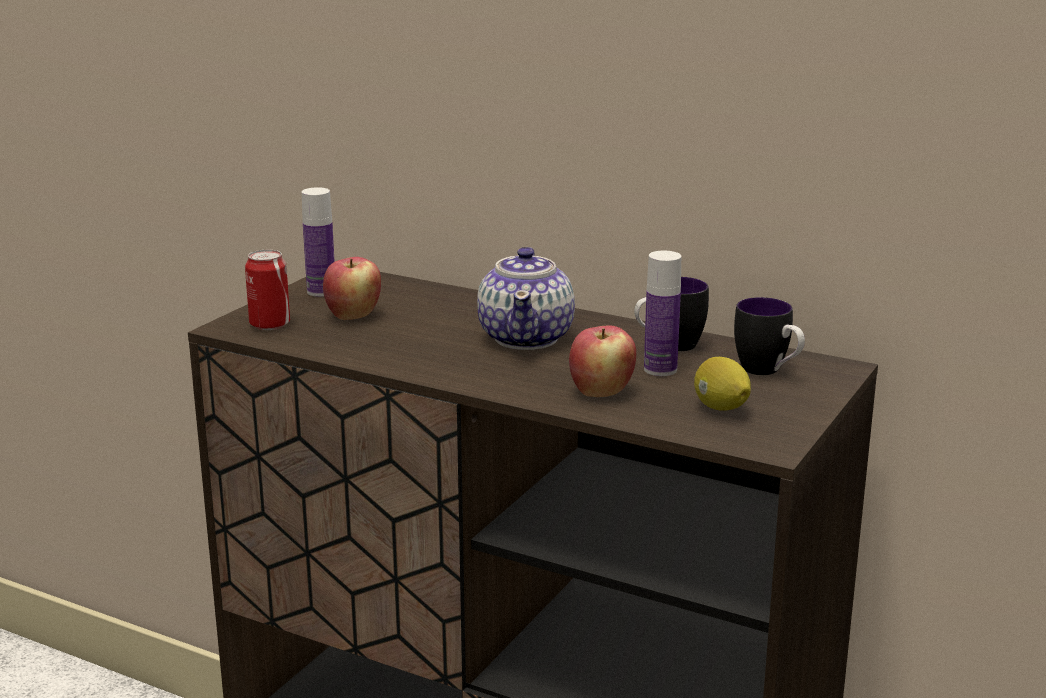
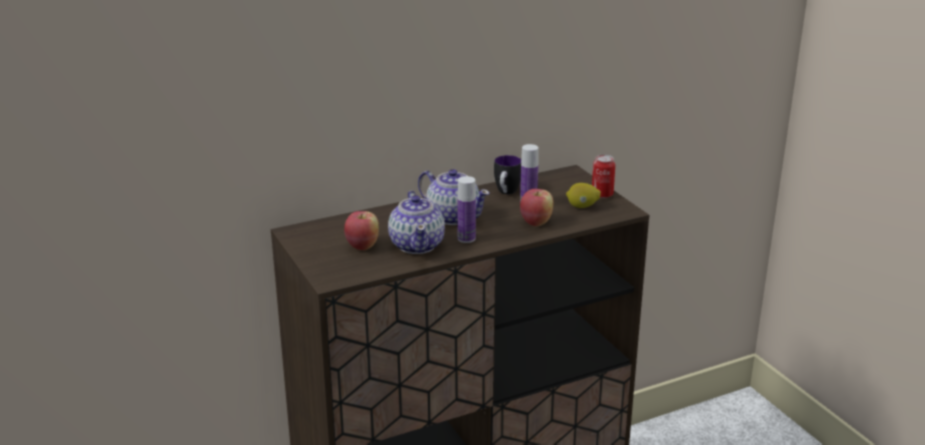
camera: 55 degrees left, 5 degrees up
can [245,250,290,330] -> can moved to [592,155,615,198]
bottle [302,187,335,297] -> bottle moved to [457,176,476,243]
mug [734,297,805,375] -> none
none -> teapot [388,191,445,254]

